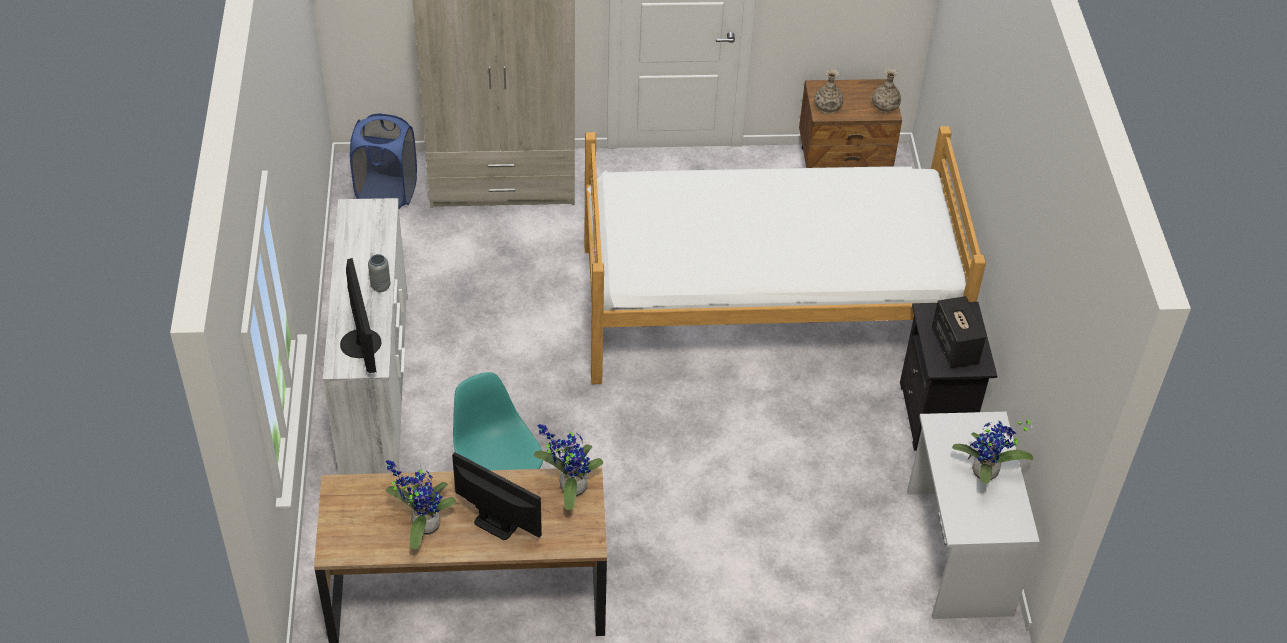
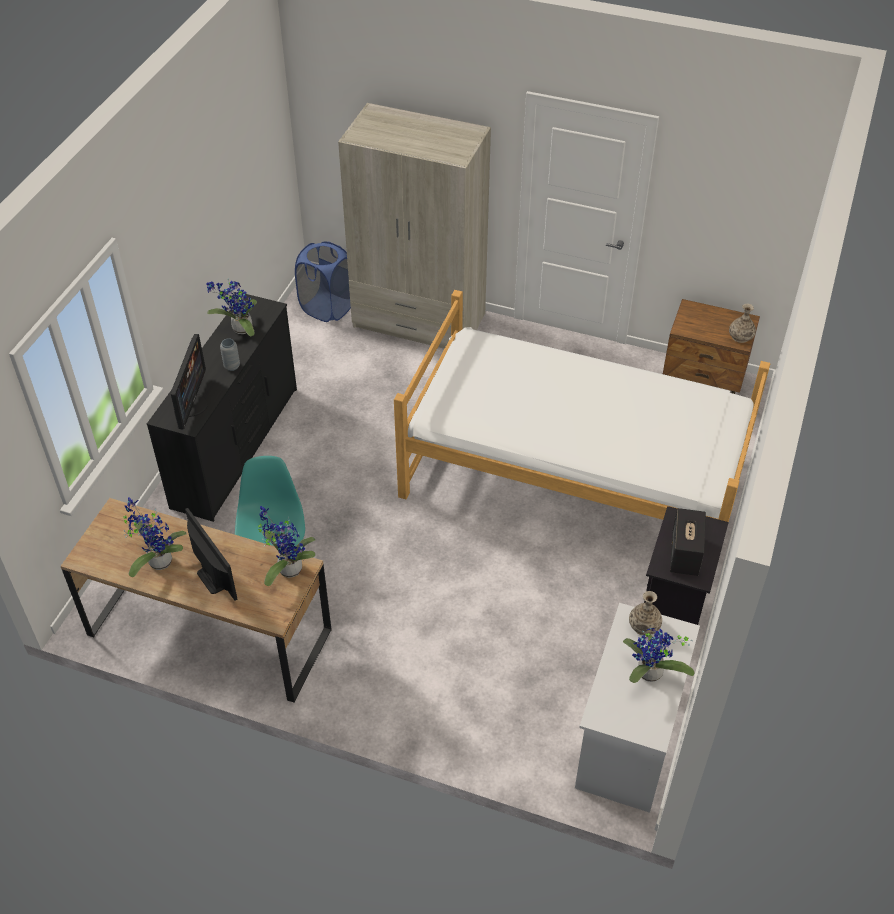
camera: 25 degrees right, 0 degrees up
white dresser [323,198,408,475] -> black dresser [147,294,297,522]
vase [814,69,843,114] -> vase moved to [629,591,662,636]
none -> potted plant [206,279,257,336]

